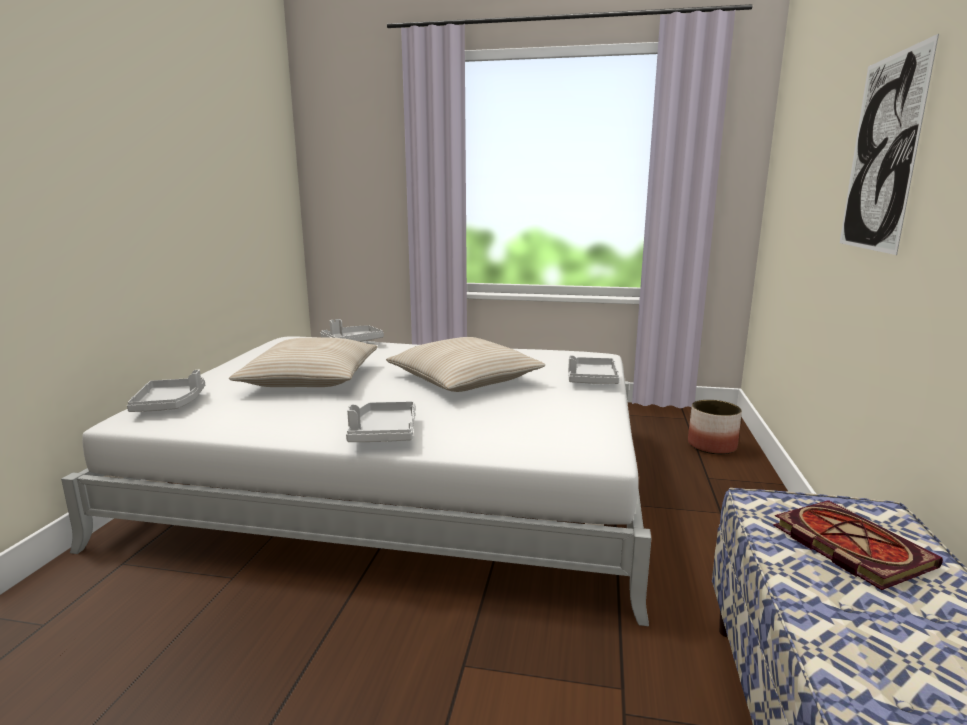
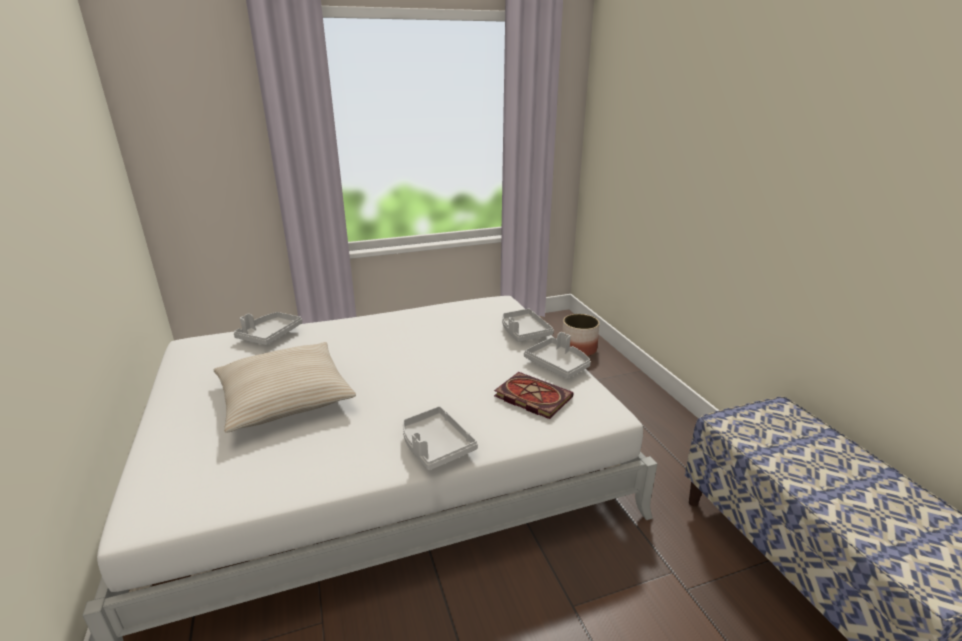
camera: 30 degrees left, 10 degrees up
grey tray [127,370,205,412] -> grey tray moved to [524,332,591,379]
beige pillow [386,337,545,392] -> none
book [773,500,943,590] -> book moved to [494,372,574,419]
picture [840,34,939,255] -> none

